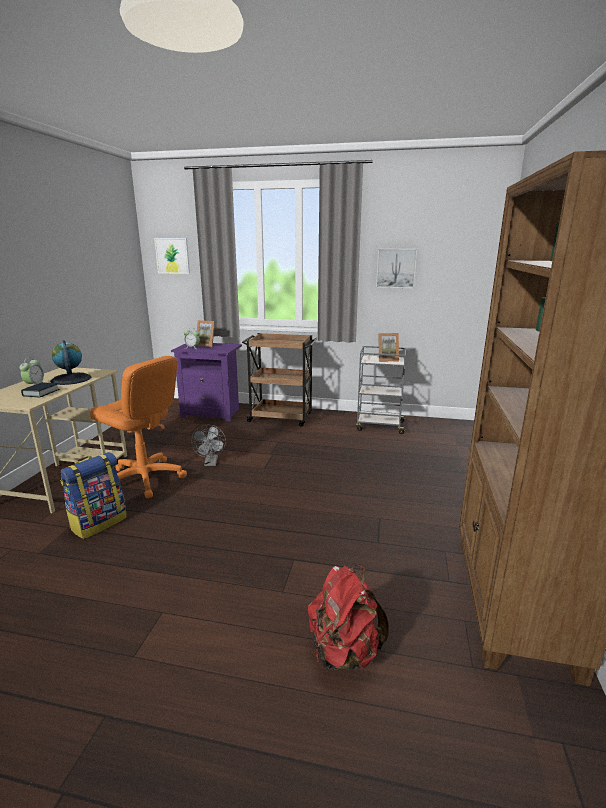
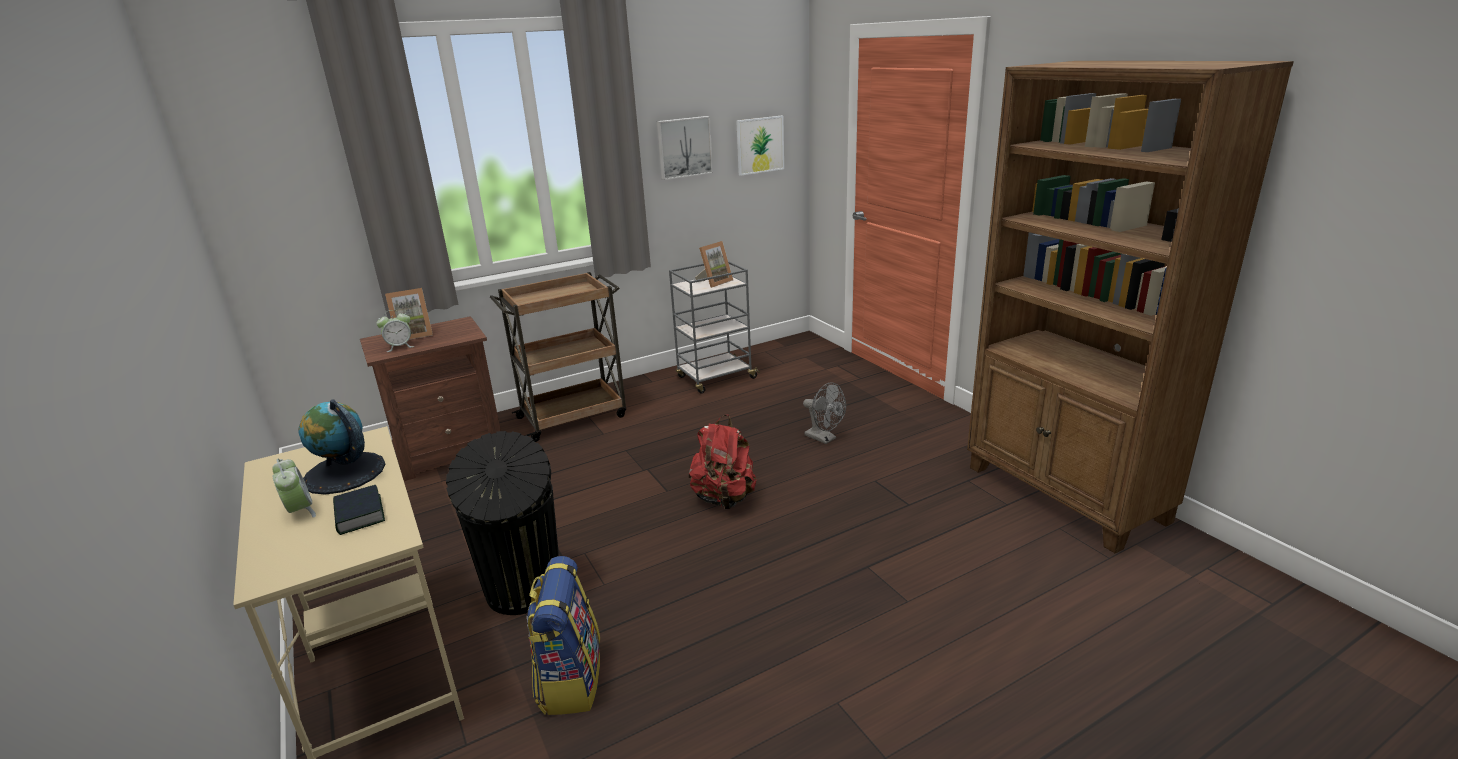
camera: 40 degrees left, 5 degrees up
orange office chair [90,356,187,498] -> black trash can [446,431,559,615]
picture [154,238,190,274] -> picture moved to [736,116,784,176]
purple nightstand [171,343,242,422] -> brown nightstand [360,316,501,481]
grey fan [191,424,226,466] -> grey fan moved to [803,382,846,444]
red backpack [307,565,389,671] -> red backpack moved to [688,415,757,509]

